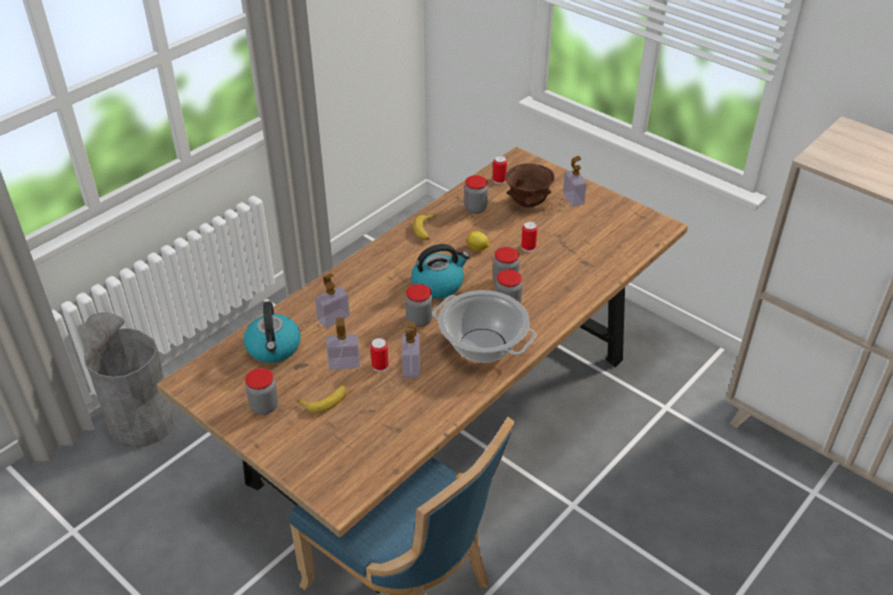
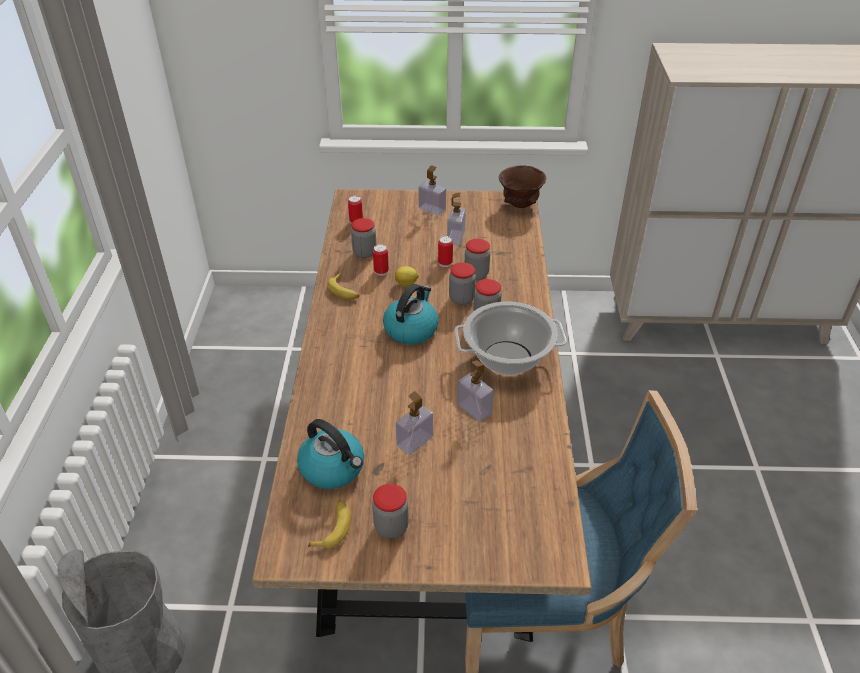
camera: 40 degrees left, 0 degrees up
banana [297,385,346,413] -> banana moved to [308,500,351,548]
soap dispenser [315,273,350,328] -> soap dispenser moved to [447,193,466,245]
can [370,338,388,372] -> can moved to [373,244,389,276]
jar [405,284,433,327] -> jar moved to [465,239,490,280]
brown bowl [505,163,555,207] -> brown bowl moved to [499,165,546,208]

